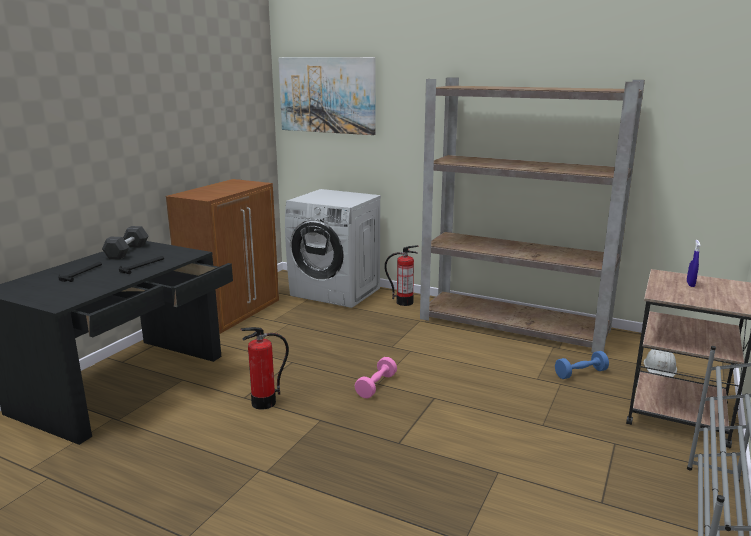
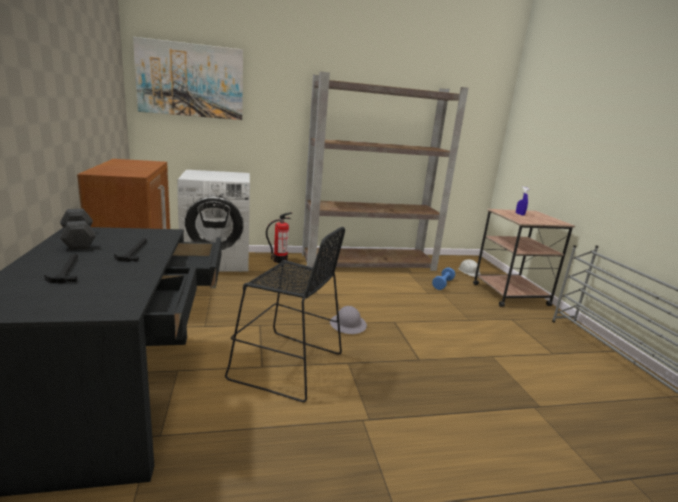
camera: 40 degrees left, 0 degrees up
fire extinguisher [241,327,289,410] -> black stool [225,227,345,402]
pink dumbbell [355,357,397,398] -> grey hard hat [330,306,367,334]

